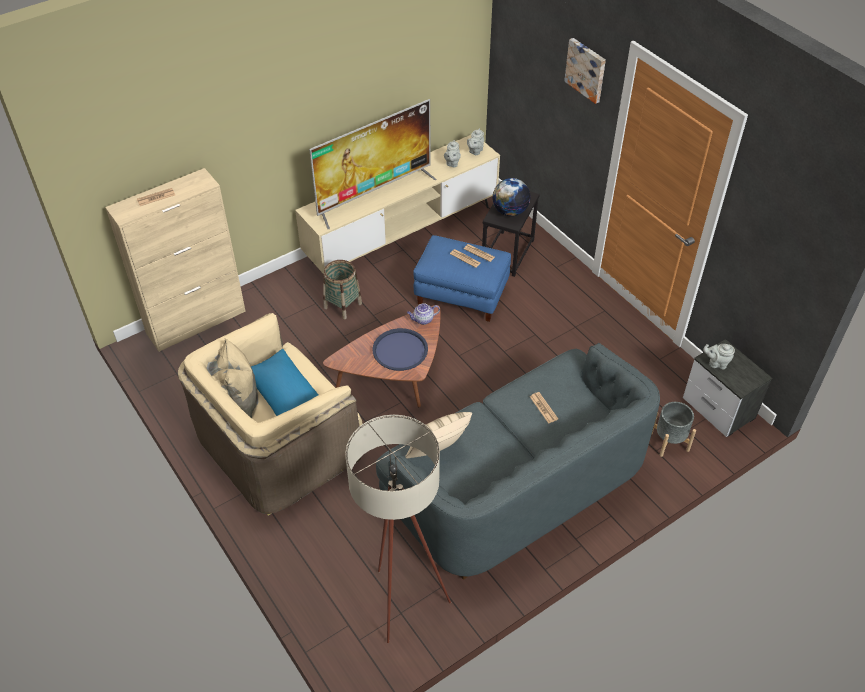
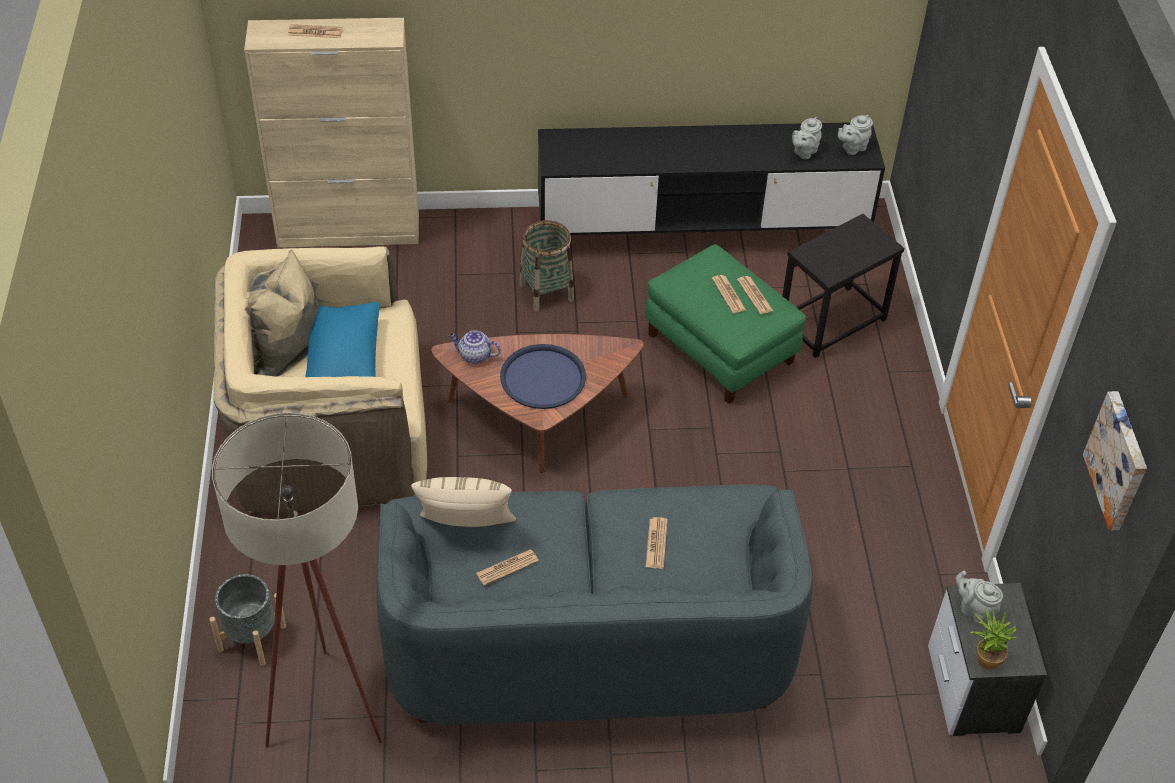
camera: 30 degrees right, 0 degrees up
beige tv stand [295,135,500,274] -> black tv stand [538,122,885,235]
television [309,99,437,229] -> none
teapot [407,303,440,325] -> teapot moved to [449,330,501,364]
blue ottoman [414,235,511,322] -> green ottoman [645,244,806,404]
globe [492,178,531,216] -> none
picture [564,38,606,104] -> picture moved to [1083,391,1147,531]
grey planter [651,402,696,457] -> grey planter moved to [209,574,286,666]
none -> newspaper [476,549,539,586]
none -> potted plant [970,609,1017,670]

